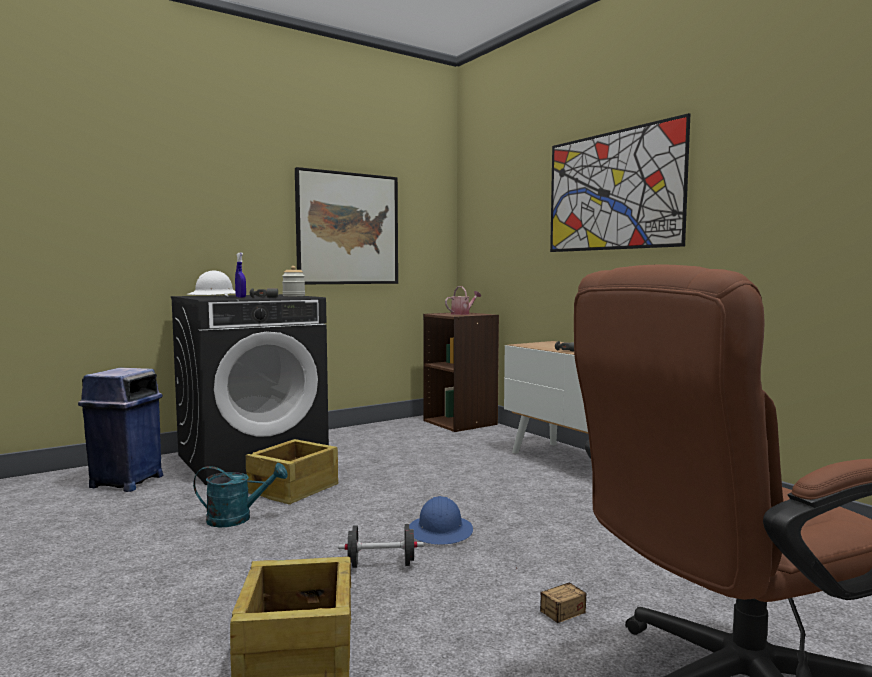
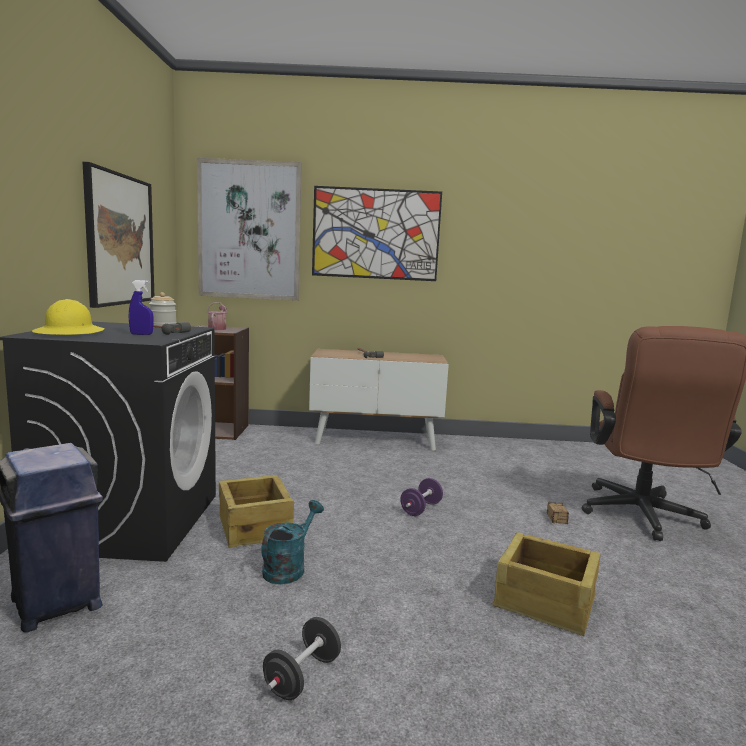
camera: 55 degrees left, 5 degrees up
white hard hat [188,270,236,296] -> yellow hard hat [32,299,105,335]
black dumbbell [338,524,423,568] -> black dumbbell moved to [263,617,341,700]
blue hard hat [409,496,473,545] -> purple dumbbell [400,478,443,516]
none -> picture [197,158,302,301]

